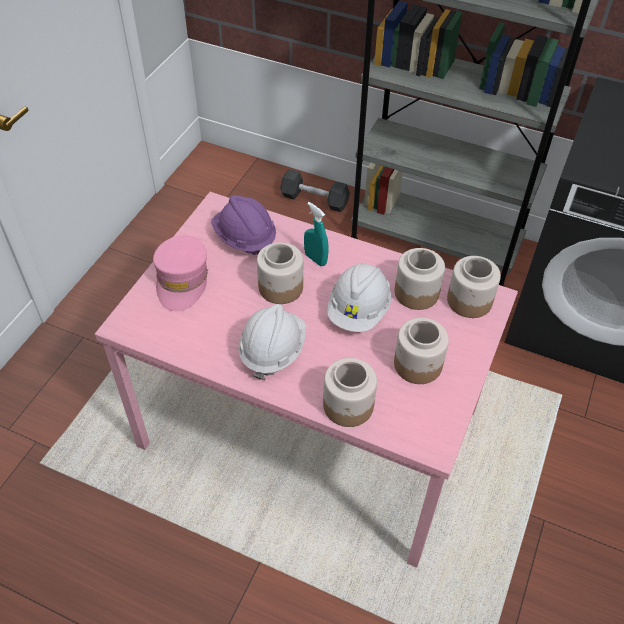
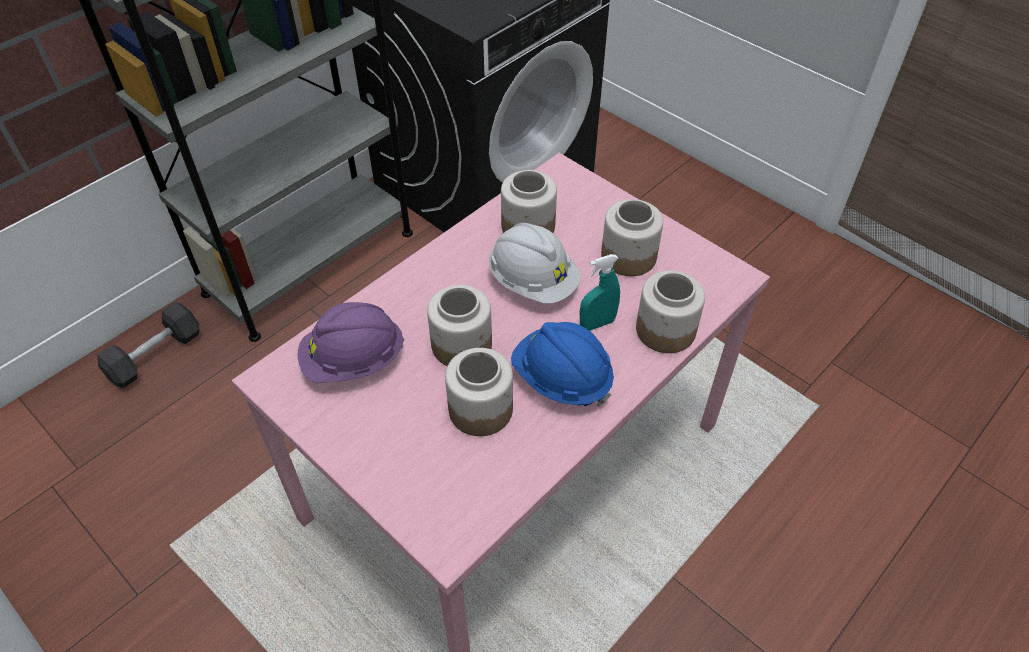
camera: 70 degrees left, 0 degrees up
pink cap [153,235,208,311] -> none
white hard hat [238,304,306,380] -> blue hard hat [511,322,614,407]
turquoise spray bottle [304,202,328,266] -> turquoise spray bottle moved to [580,254,620,331]
jar [447,256,501,318] -> jar moved to [445,348,513,436]

